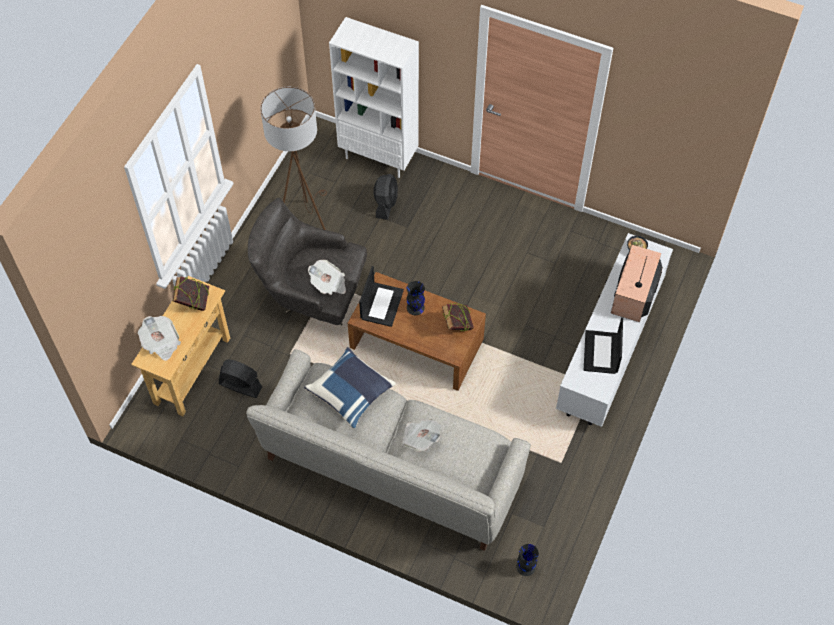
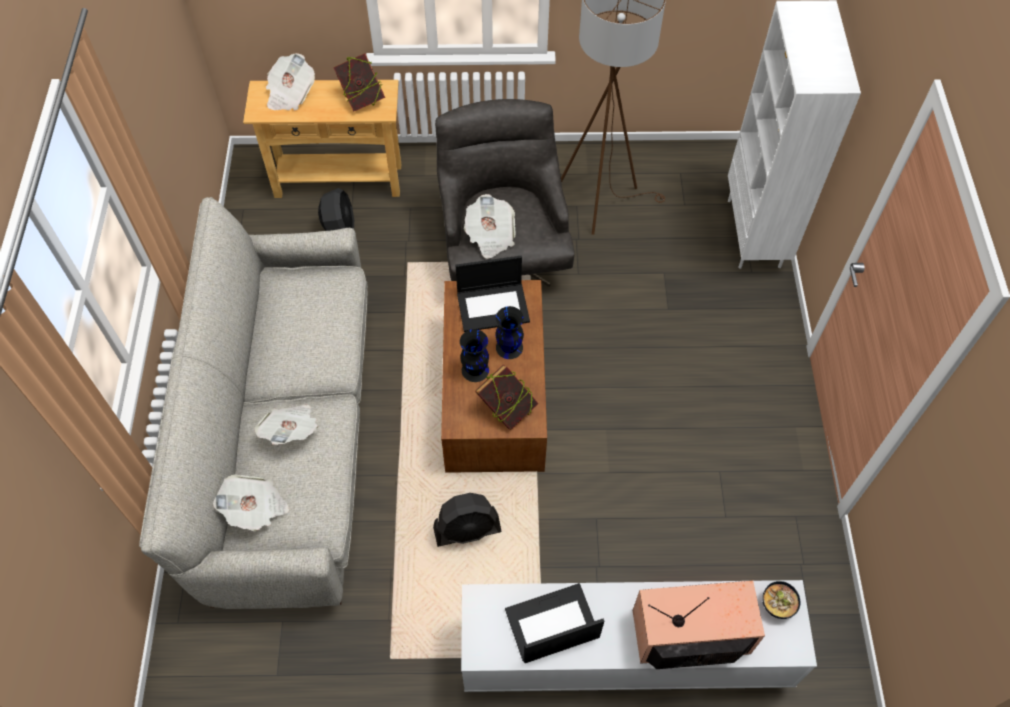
camera: 65 degrees right, 0 degrees up
blue pillow [304,347,396,429] -> none
black fan [373,174,398,220] -> black fan moved to [433,493,502,547]
black vase [516,544,539,576] -> black vase moved to [460,329,489,382]
none -> newspaper [213,474,290,531]

